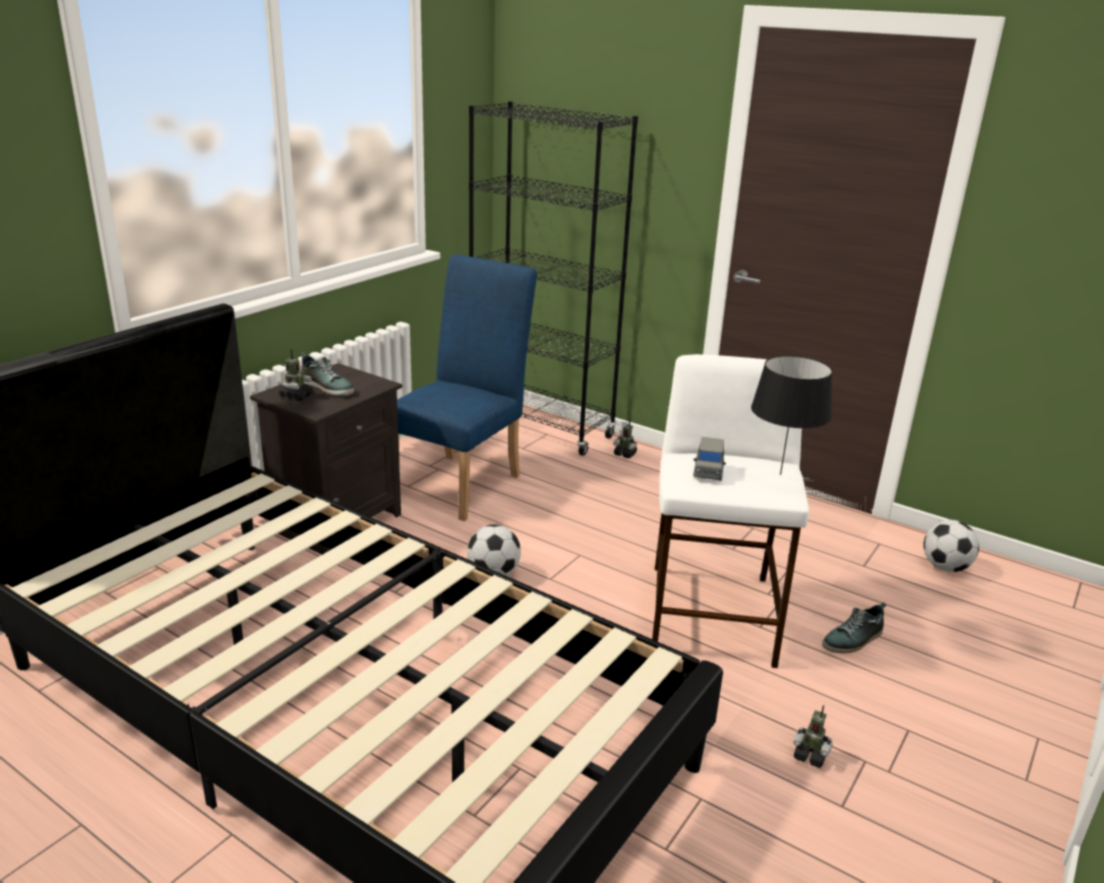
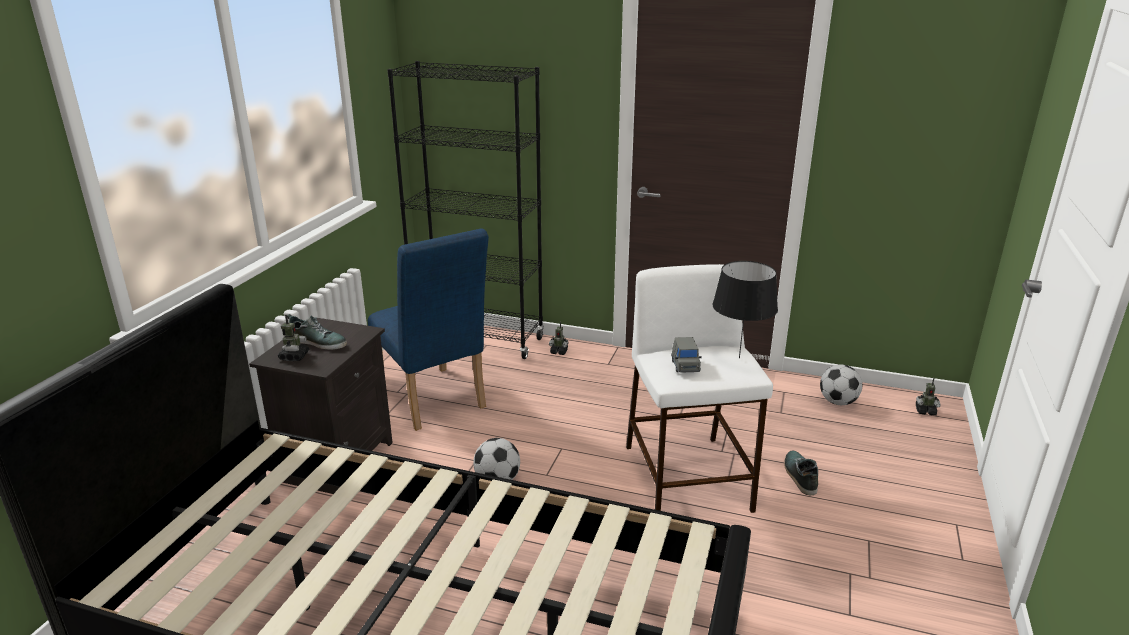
camera: 15 degrees left, 0 degrees up
blue chair [397,254,537,521] -> blue chair turned 135 degrees clockwise [368,228,489,431]
toy robot [793,705,833,768] -> toy robot moved to [916,378,941,416]
shoe [822,602,886,653] -> shoe turned 135 degrees clockwise [784,451,818,495]

